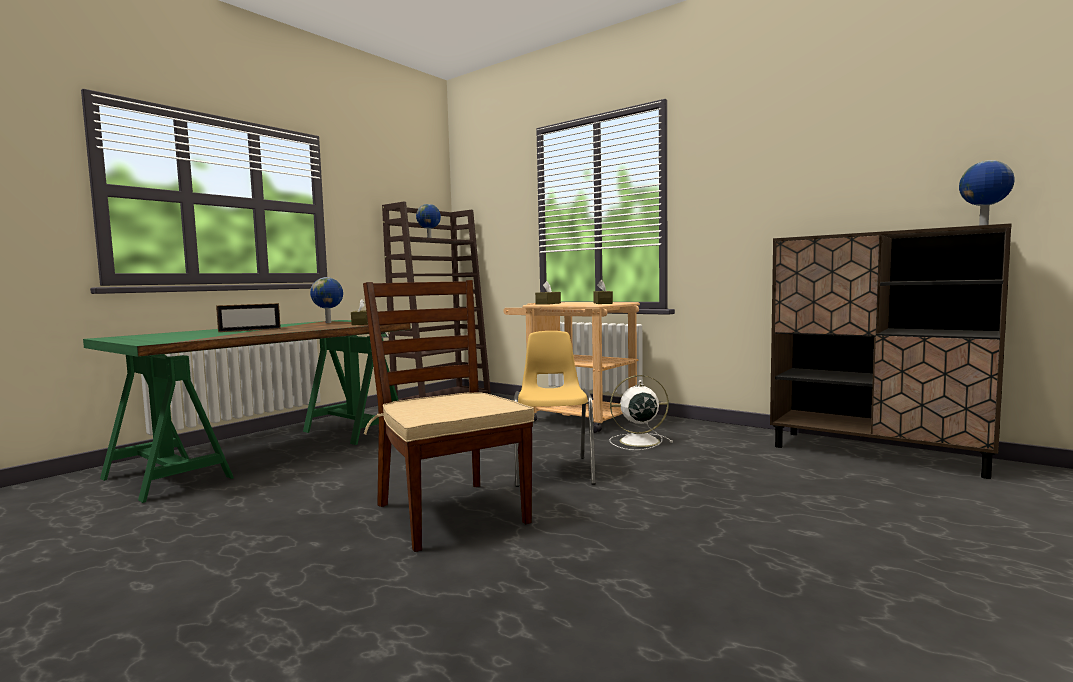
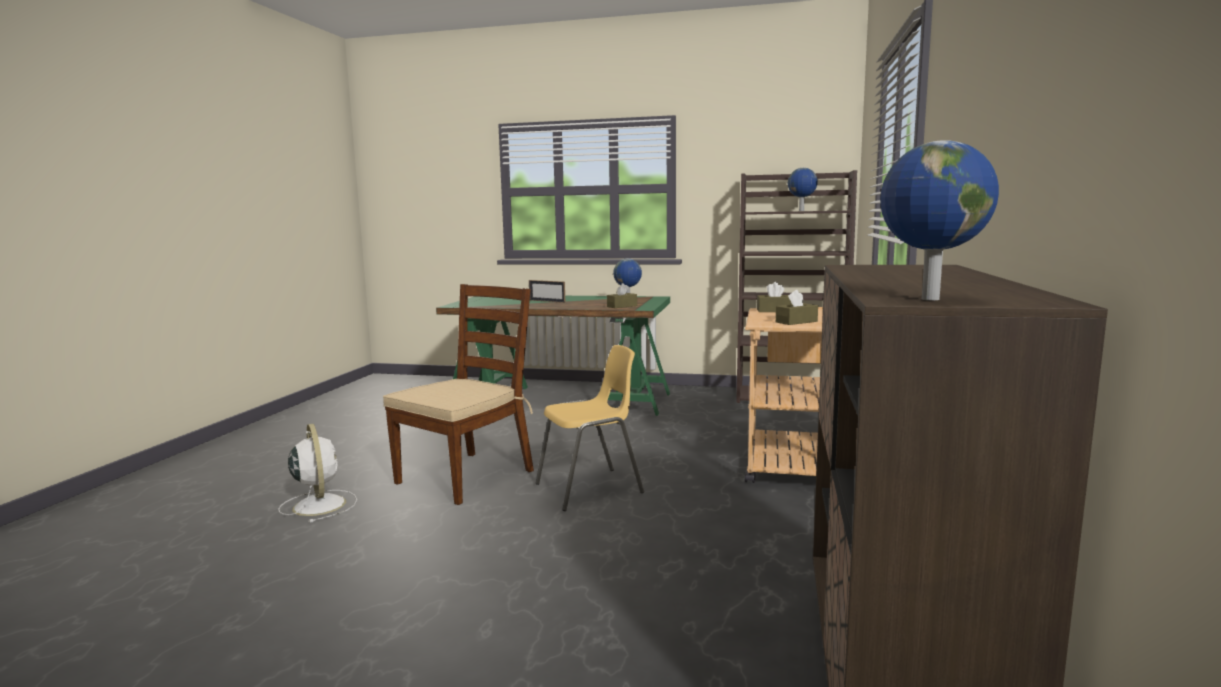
camera: 65 degrees right, 5 degrees up
white fan [609,375,673,450] -> white fan moved to [278,424,357,523]

